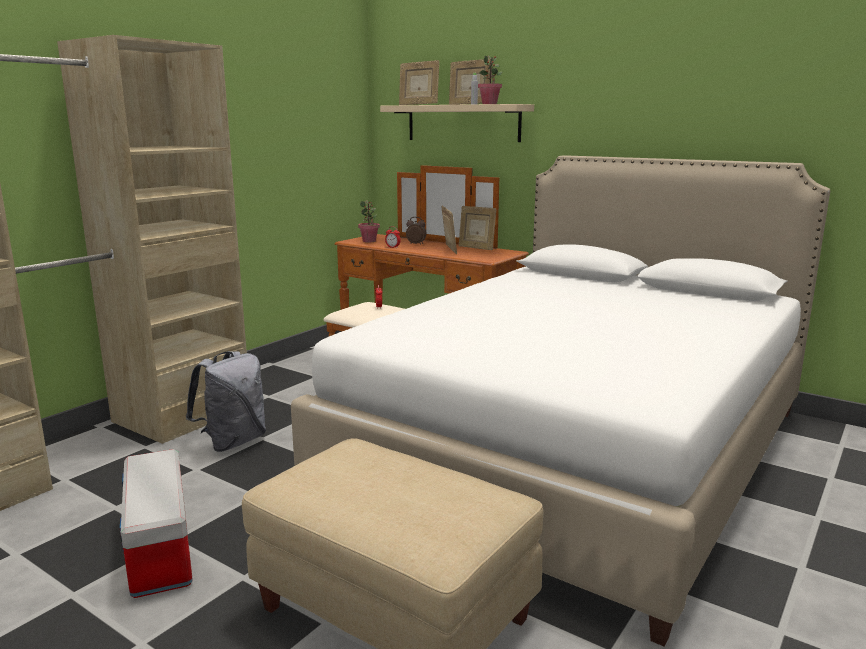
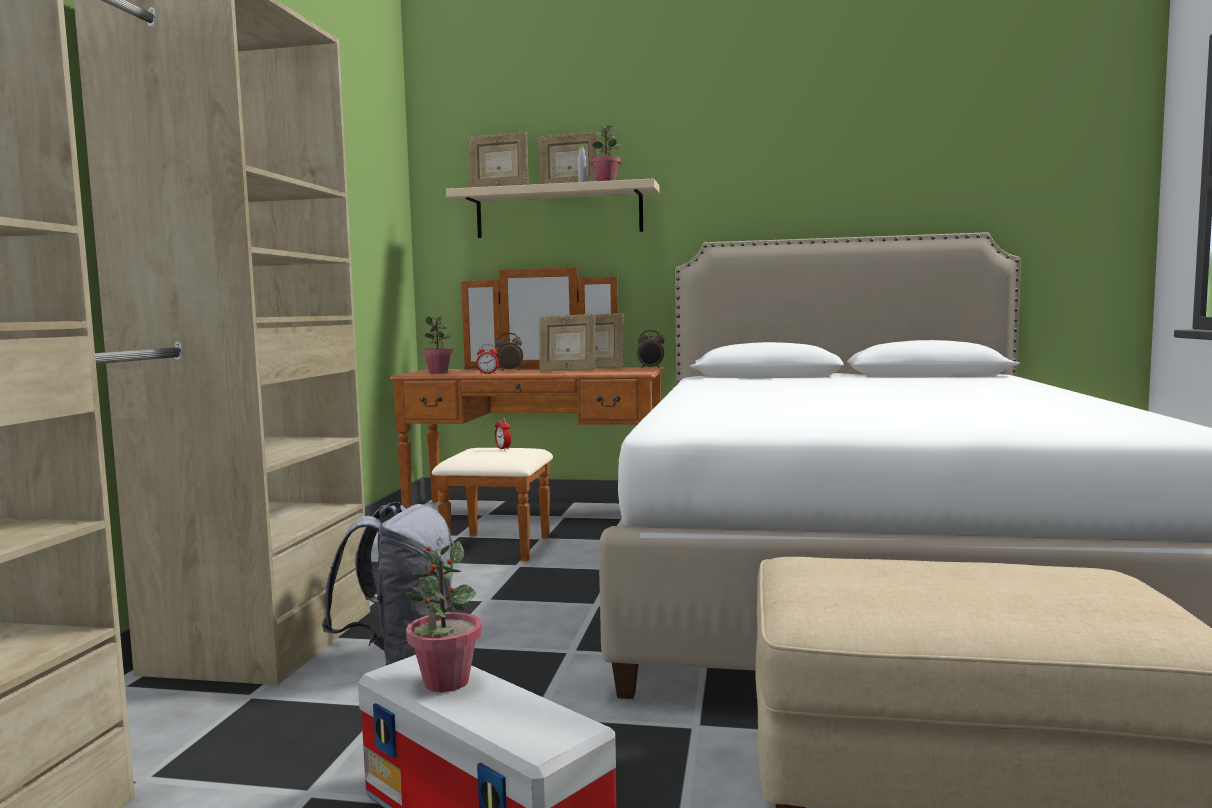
camera: 25 degrees left, 10 degrees down
picture frame [441,206,457,254] -> picture frame turned 150 degrees clockwise [539,314,596,371]
none -> potted plant [406,541,482,692]
none -> alarm clock [637,330,665,368]

